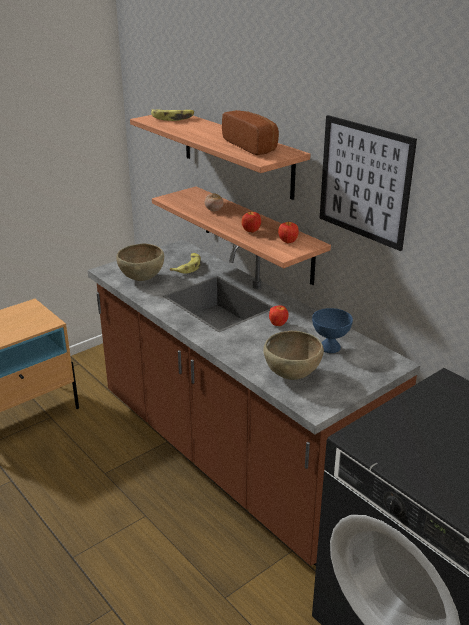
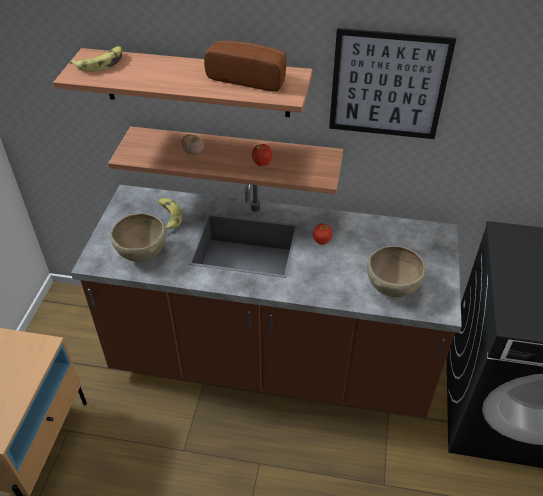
camera: 40 degrees left, 15 degrees up
apple [278,221,299,244] -> none
blue bowl [312,308,353,353] -> none

